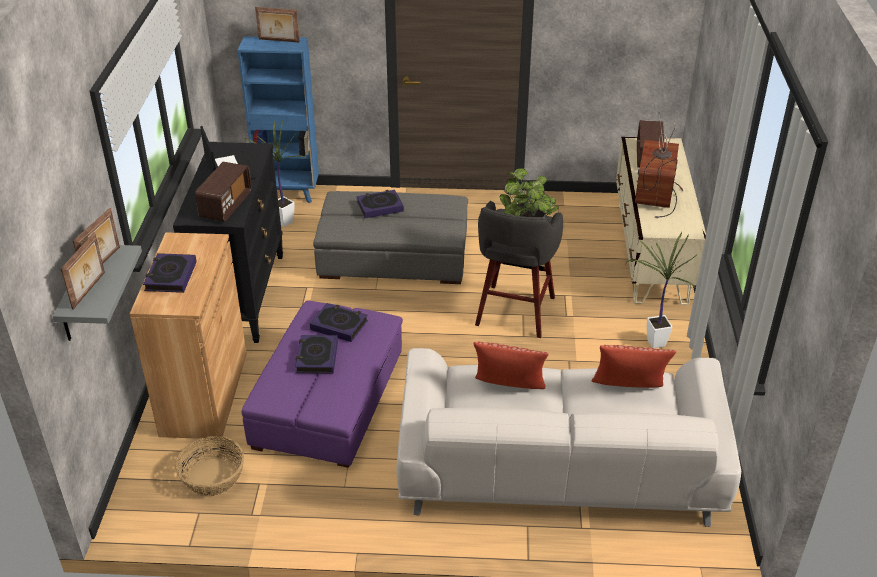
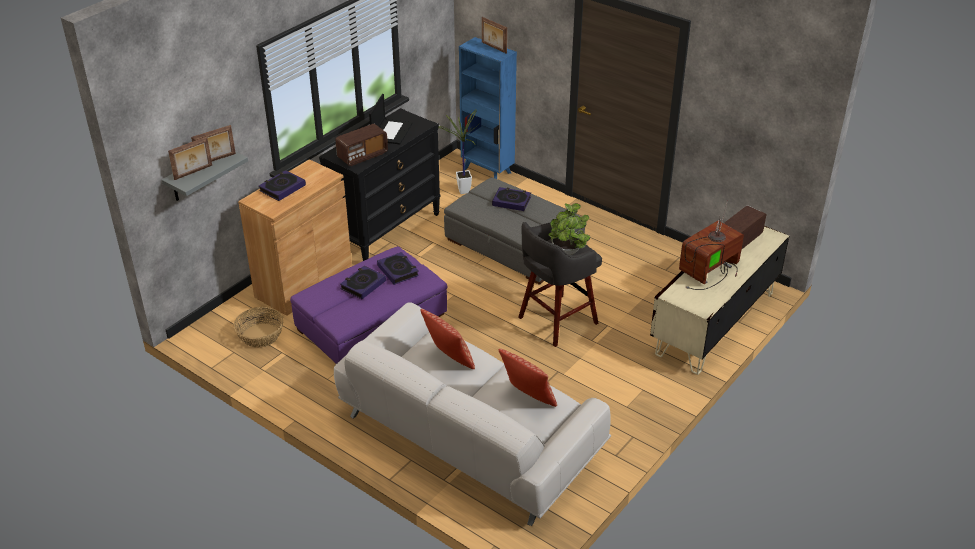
camera: 35 degrees right, 0 degrees up
potted plant [625,232,698,348] -> none

